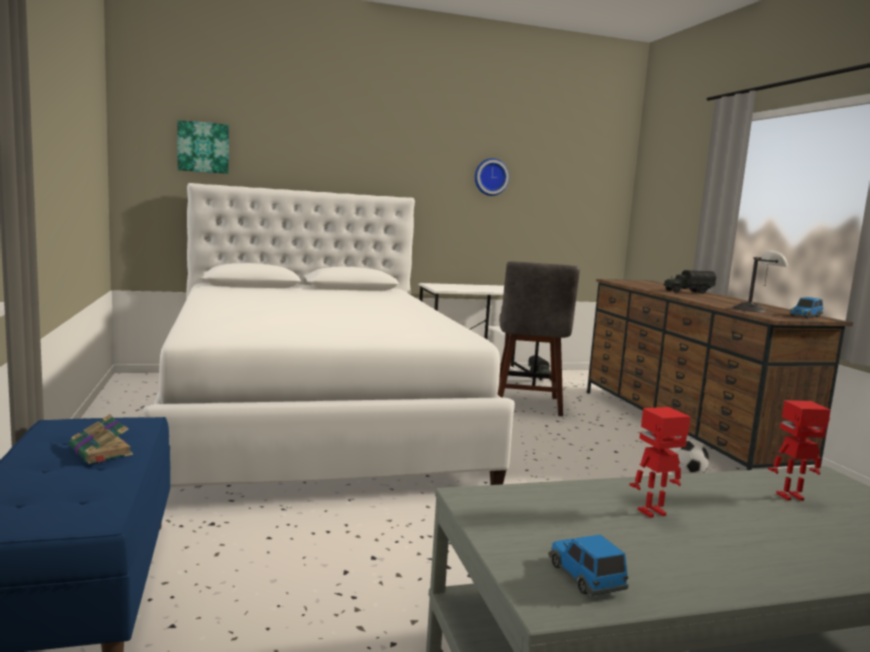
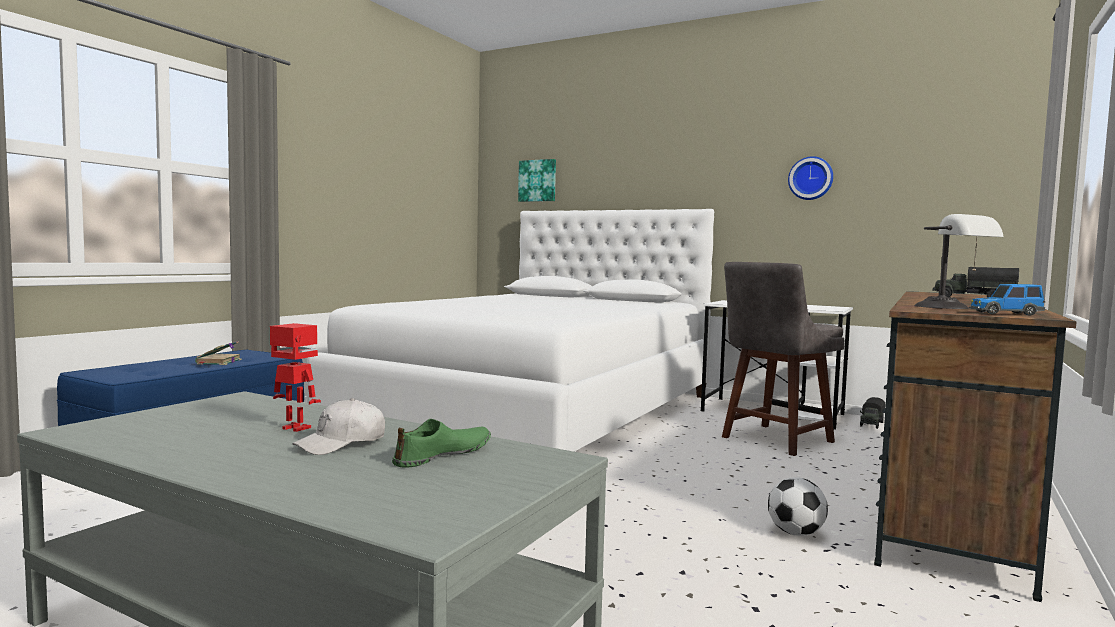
camera: 45 degrees right, 5 degrees down
toy car [548,534,629,596] -> none
toy robot [768,400,831,501] -> green shoe [392,419,491,468]
none -> white cap [292,398,385,455]

